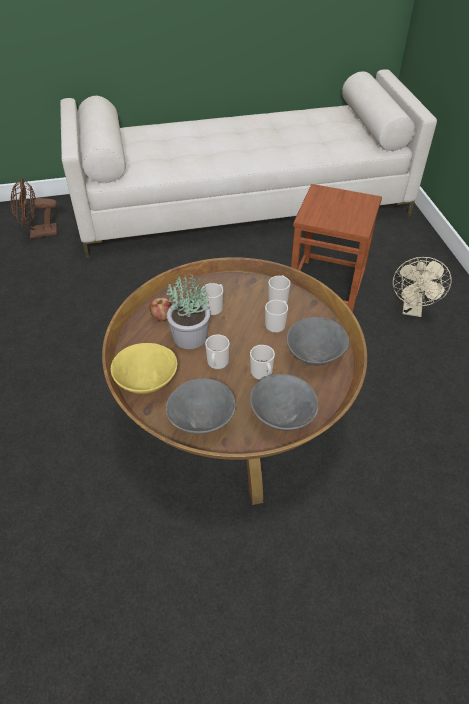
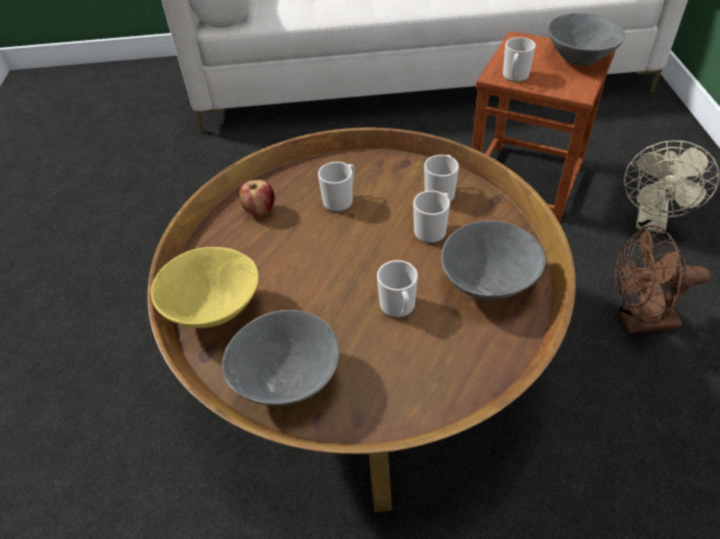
camera: 10 degrees right, 0 degrees up
brown fan [11,178,57,238] -> brown fan moved to [615,225,711,334]
potted plant [167,274,210,349] -> none
mug [205,334,230,370] -> mug moved to [503,37,536,82]
grey bowl [250,374,318,431] -> grey bowl moved to [548,13,625,66]

